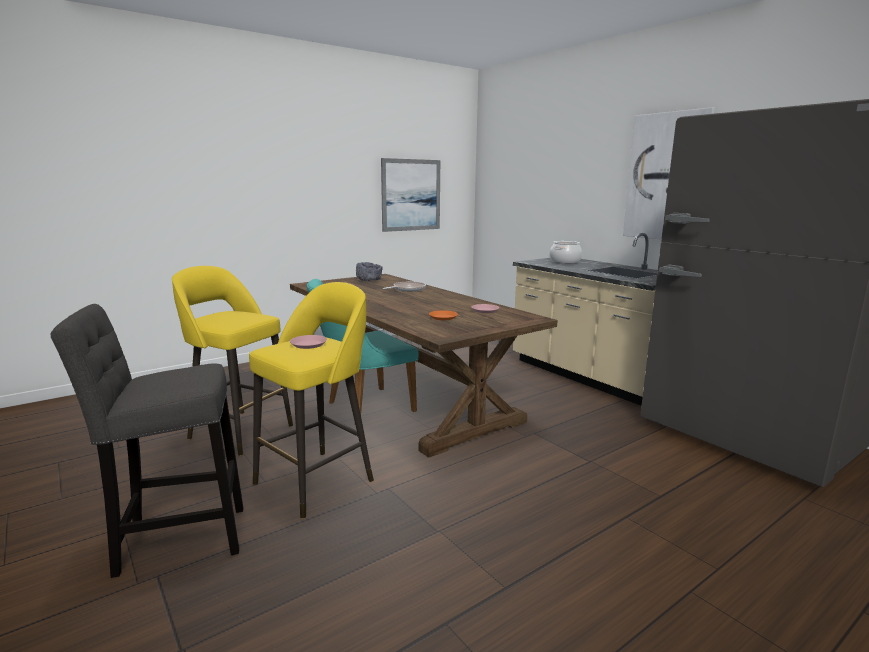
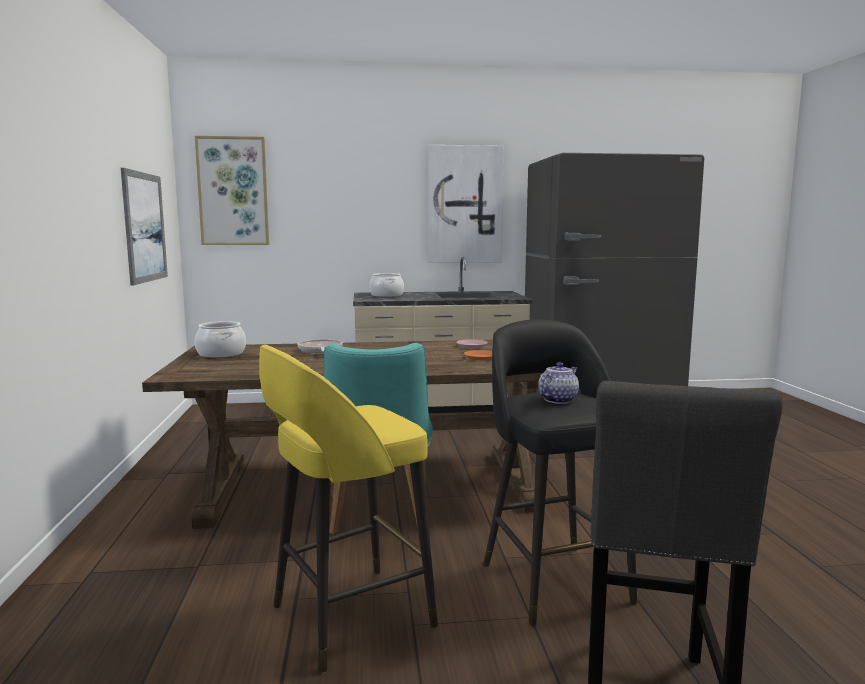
camera: 60 degrees left, 5 degrees down
yellow stool [249,282,374,519] -> black stool [483,319,637,626]
pink plate [290,335,327,349] -> teapot [538,362,579,404]
grey bowl [356,262,383,281] -> cooking pot [195,321,246,358]
none -> picture [195,136,269,245]

